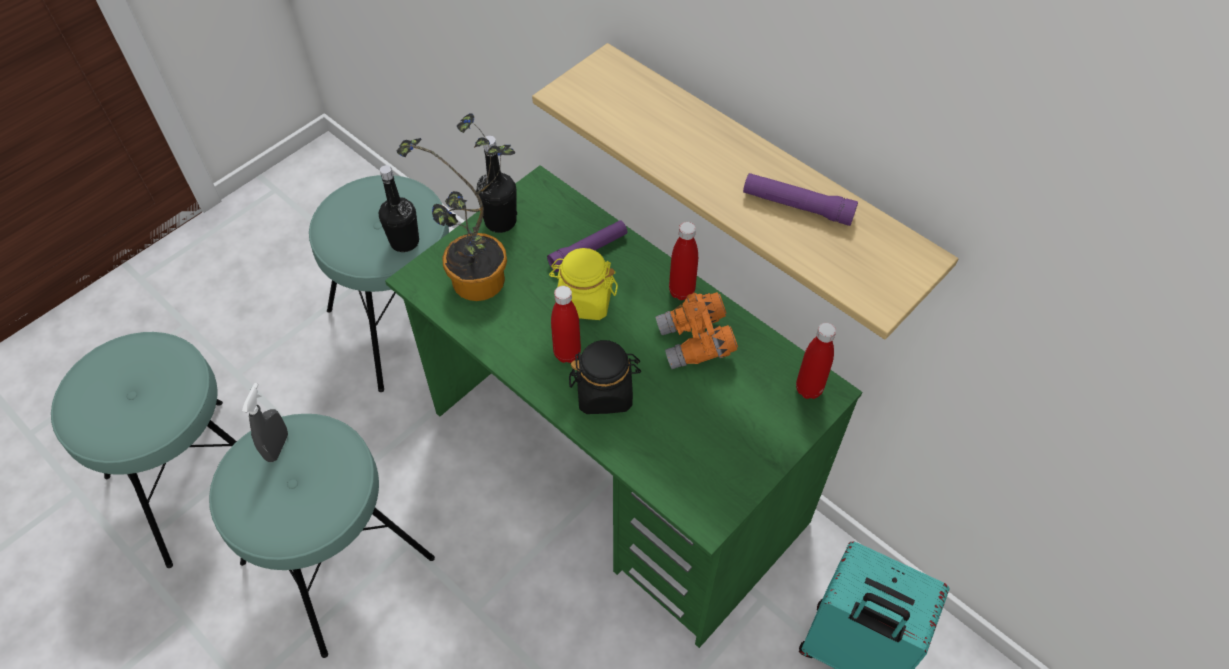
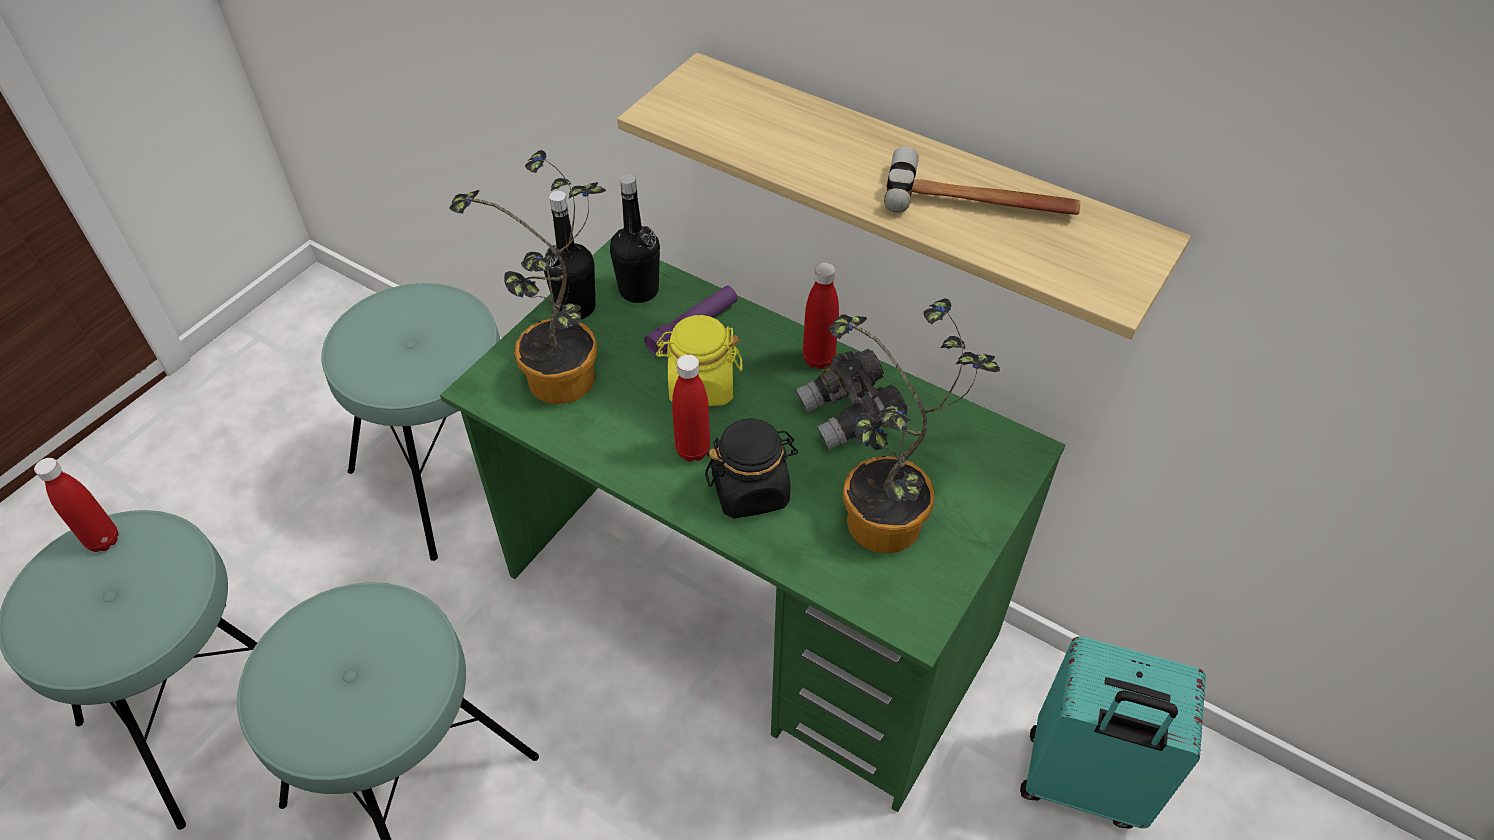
camera: 10 degrees left, 5 degrees down
grey spray bottle [242,383,288,462] -> none
black bottle [379,165,419,252] -> black bottle moved to [610,174,660,303]
orange binoculars [655,292,738,369] -> grey binoculars [796,349,908,450]
purple flashlight [743,173,858,226] -> hammer [884,147,1080,215]
red bottle [796,323,836,399] -> red bottle moved to [34,458,119,552]
none -> potted plant [829,298,1000,554]

